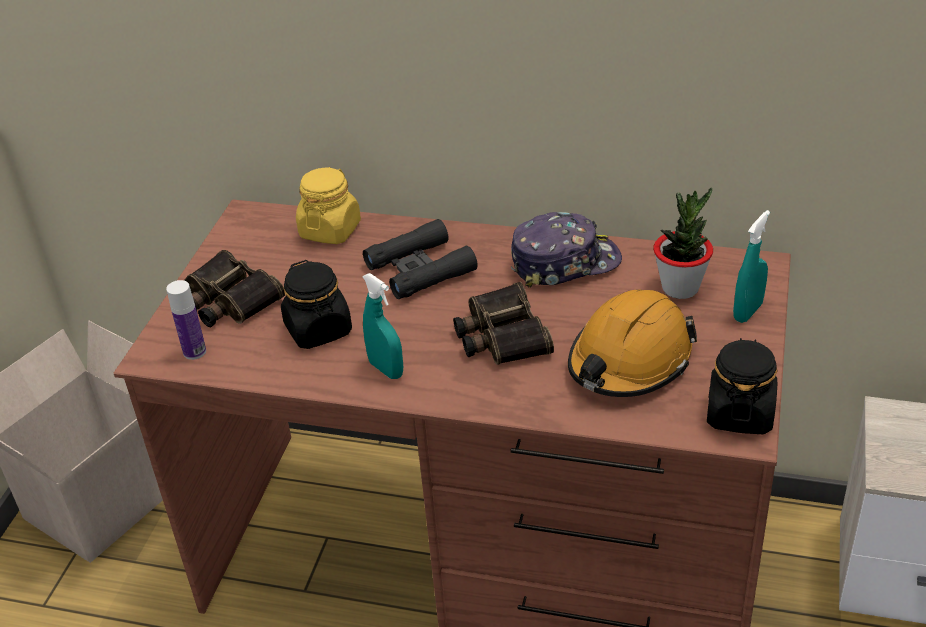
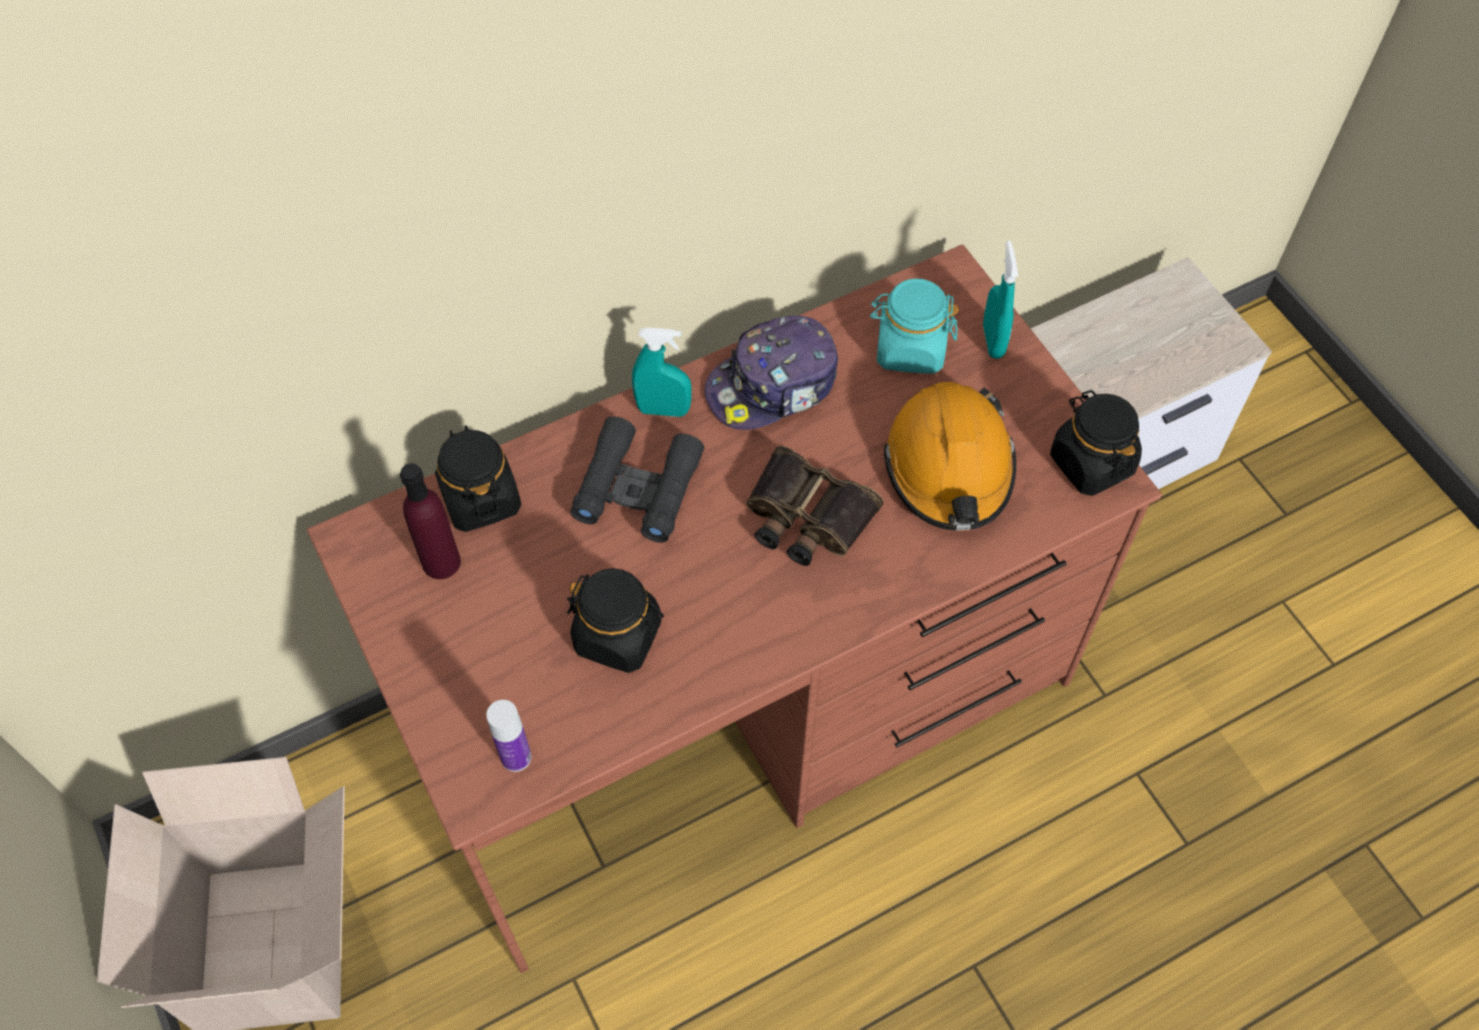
camera: 45 degrees left, 20 degrees up
binoculars [184,250,285,327] -> none
yellow jar [296,167,361,244] -> black jar [435,425,521,532]
turquoise spray bottle [362,273,403,379] -> turquoise spray bottle moved to [632,327,691,417]
cap [511,212,622,288] -> cap turned 150 degrees counterclockwise [705,316,838,430]
potted plant [653,188,713,299] -> turquoise jar [870,278,959,374]
none -> purple bottle [400,463,461,579]

